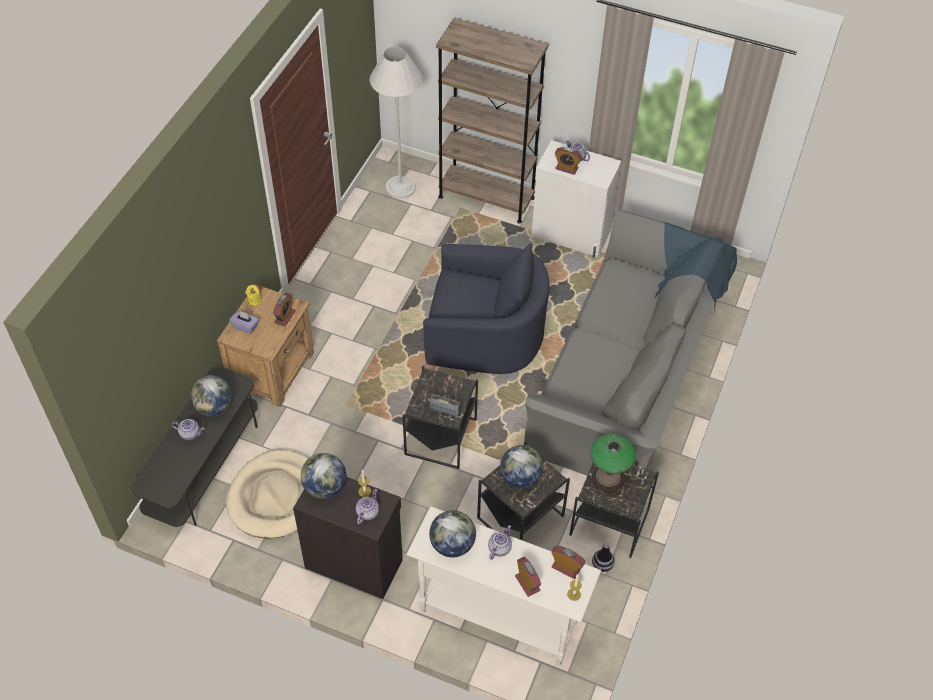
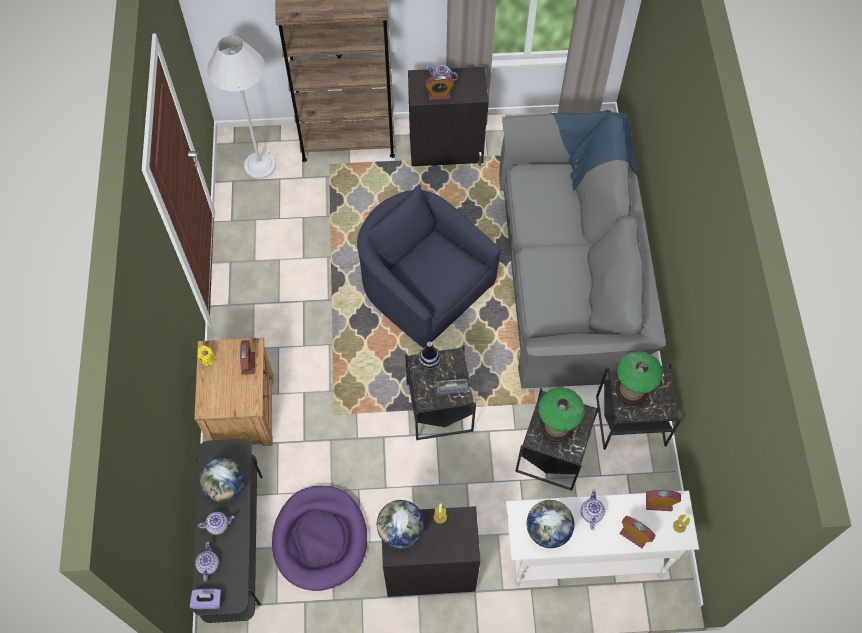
camera: 25 degrees left, 10 degrees up
beige dog bed [226,450,309,538] -> purple dog bed [272,486,367,591]
purple tissue box [229,311,259,334] -> purple tissue box moved to [190,589,221,609]
teapot [356,489,379,524] -> teapot moved to [195,542,219,582]
blue armchair [423,243,550,374] -> blue armchair turned 120 degrees counterclockwise [357,184,501,348]
globe [500,445,543,488] -> table lamp [538,387,585,442]
white cabinet [532,140,621,258] -> black cabinet [408,67,489,166]
vase [592,543,615,572] -> vase moved to [418,341,441,369]

